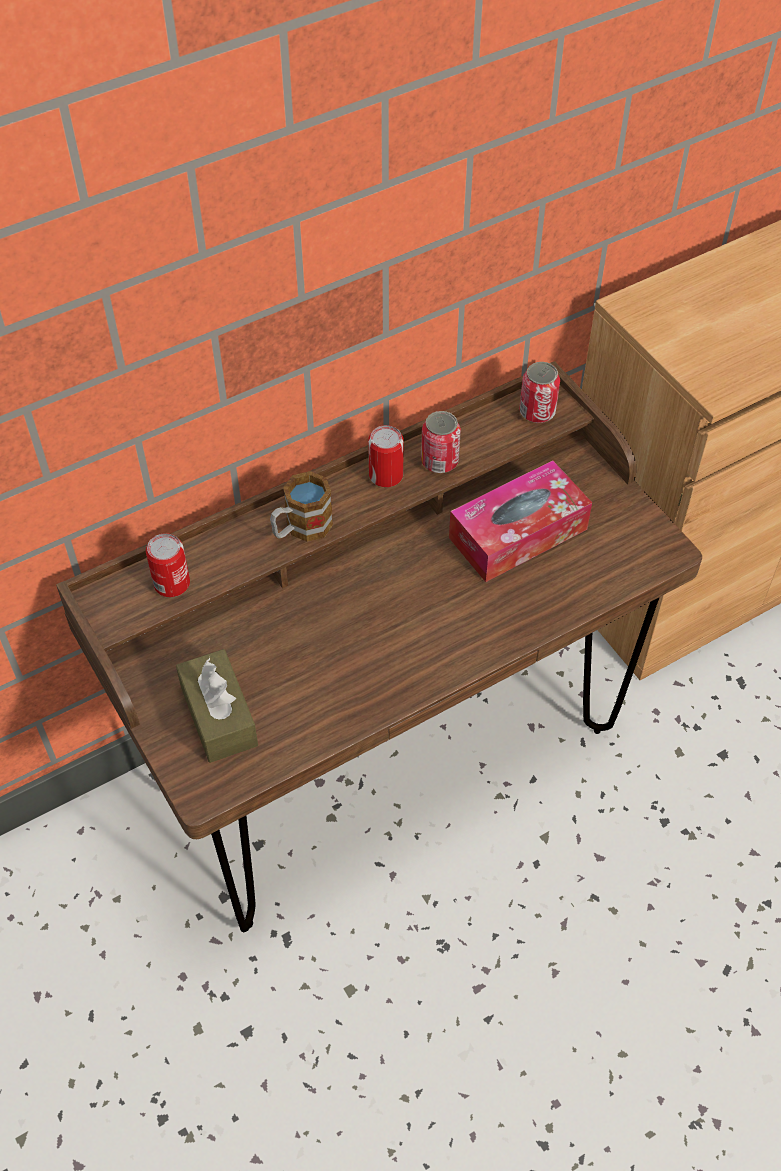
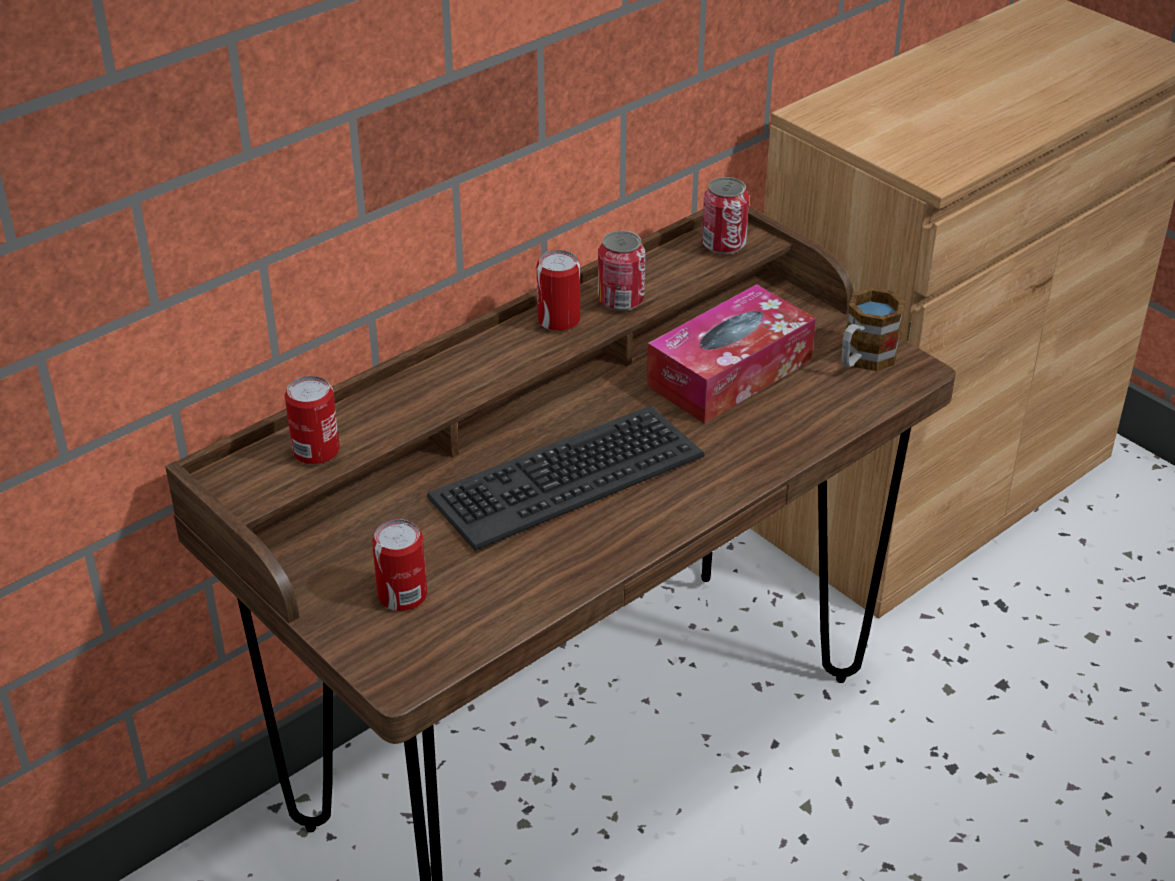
camera: 10 degrees left, 15 degrees down
brown tissue box [176,649,258,763] -> can [372,519,427,611]
mug [270,471,333,542] -> mug moved to [841,287,905,371]
none -> keyboard [427,405,704,551]

